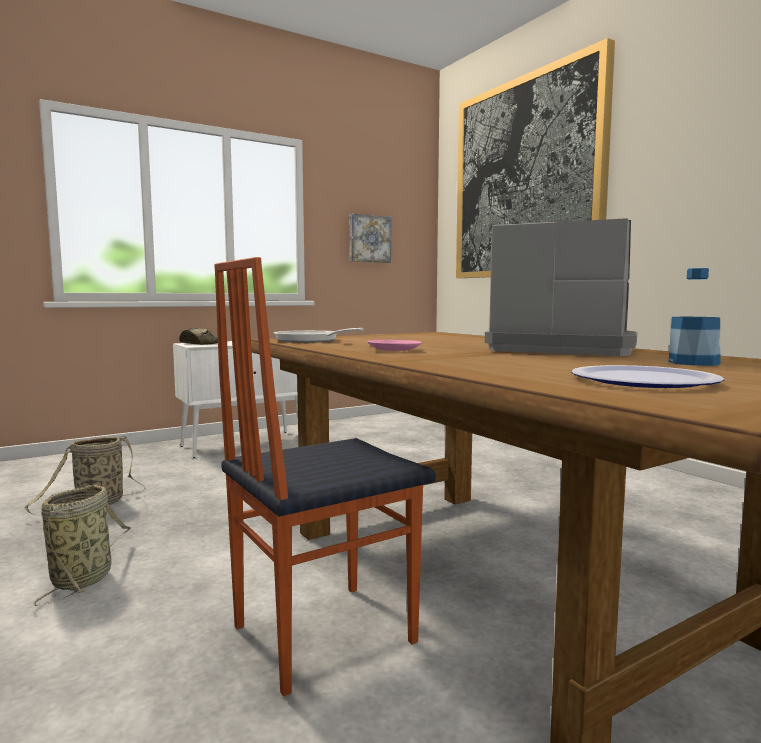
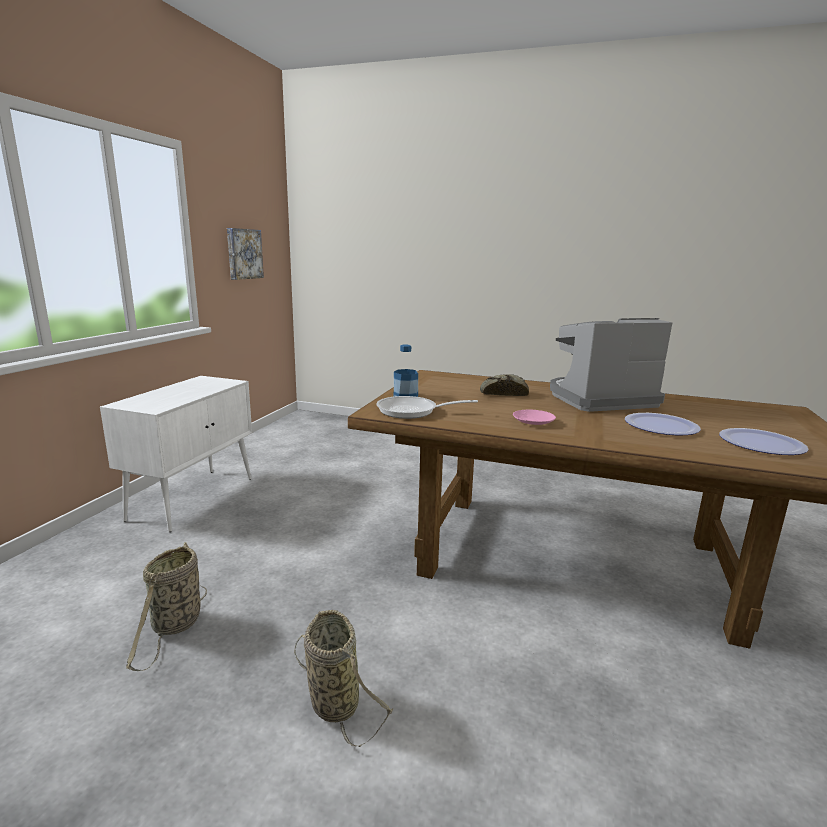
camera: 40 degrees left, 10 degrees up
bread [179,328,218,345] -> bread moved to [480,374,529,396]
chair [214,257,435,696] -> none
picture [456,38,615,278] -> none
bottle [669,268,720,366] -> bottle moved to [394,344,418,397]
none -> plate [625,413,701,435]

